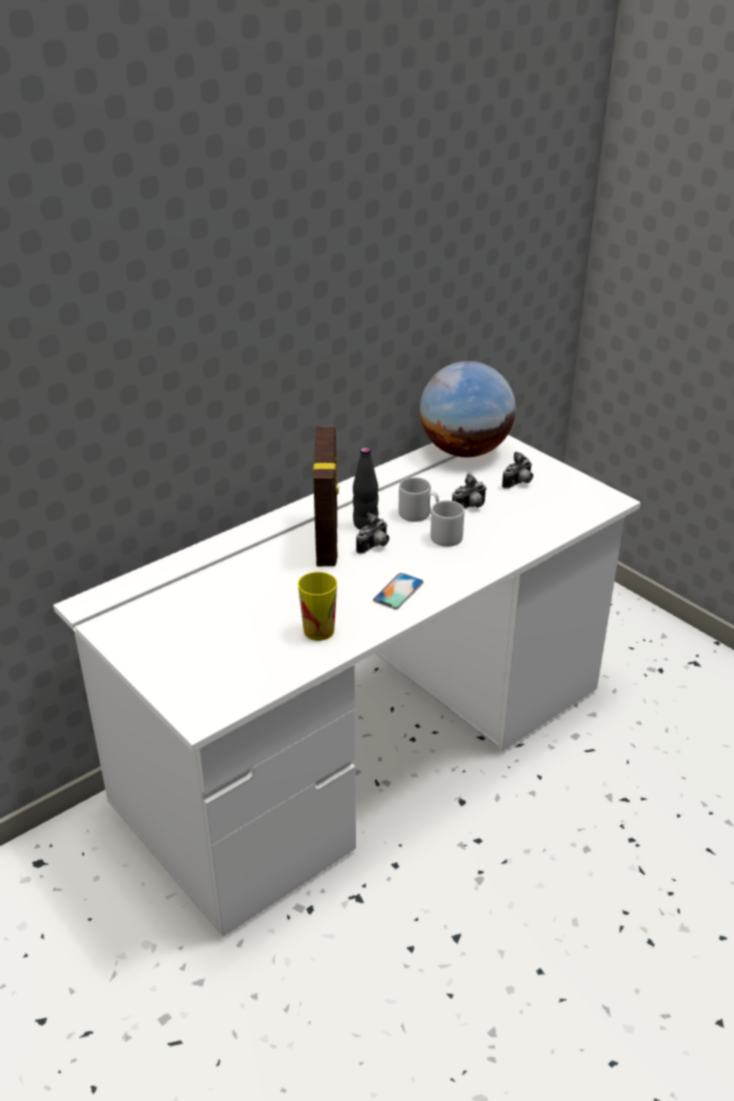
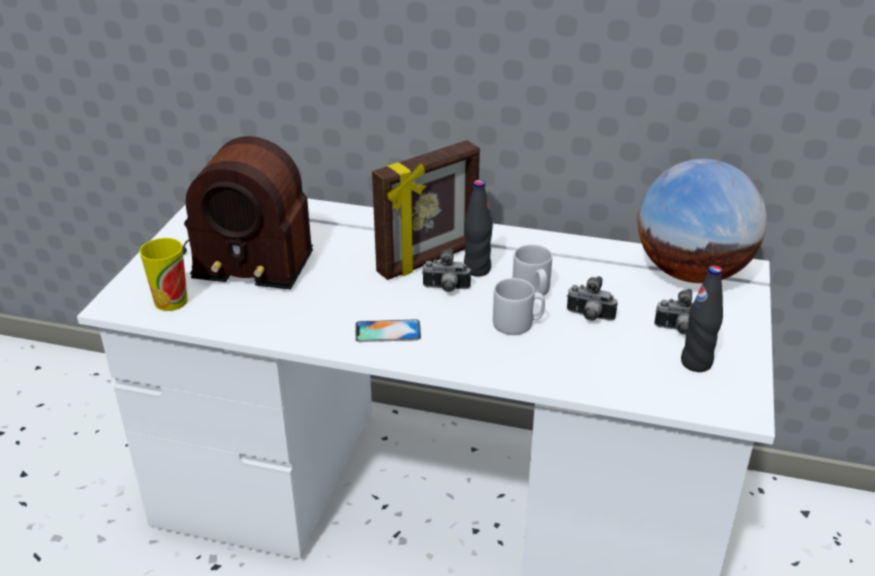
camera: 55 degrees right, 0 degrees up
cup [298,572,337,641] -> cup moved to [140,238,188,311]
none -> radio [182,136,313,289]
none -> black bottle [681,265,723,372]

